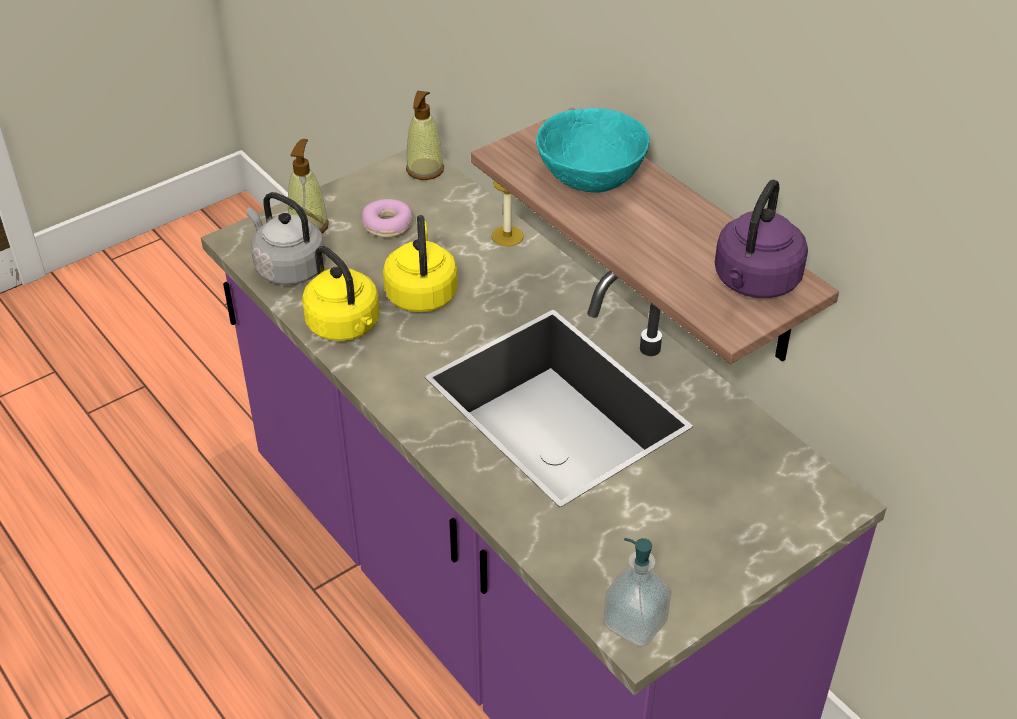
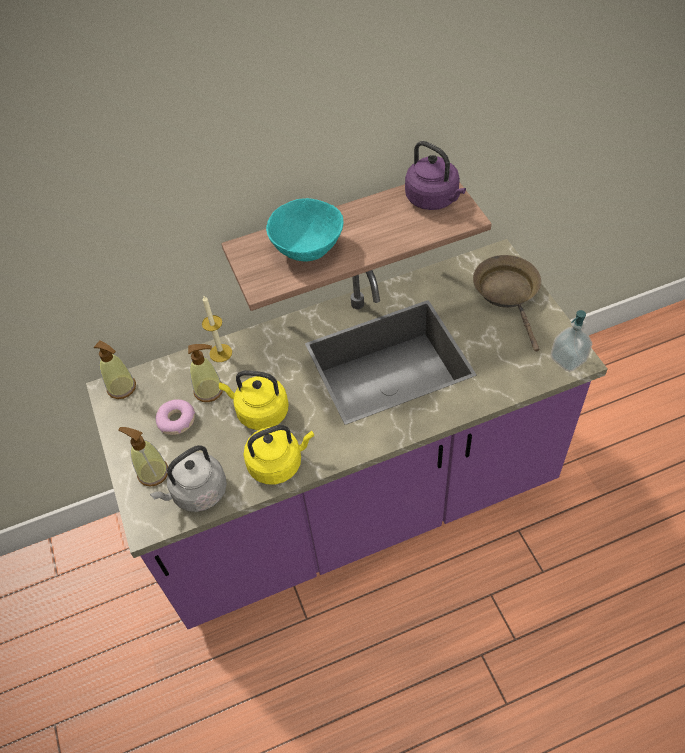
camera: 70 degrees left, 10 degrees up
none -> soap dispenser [188,344,223,402]
none -> brown frying pan [473,255,541,352]

